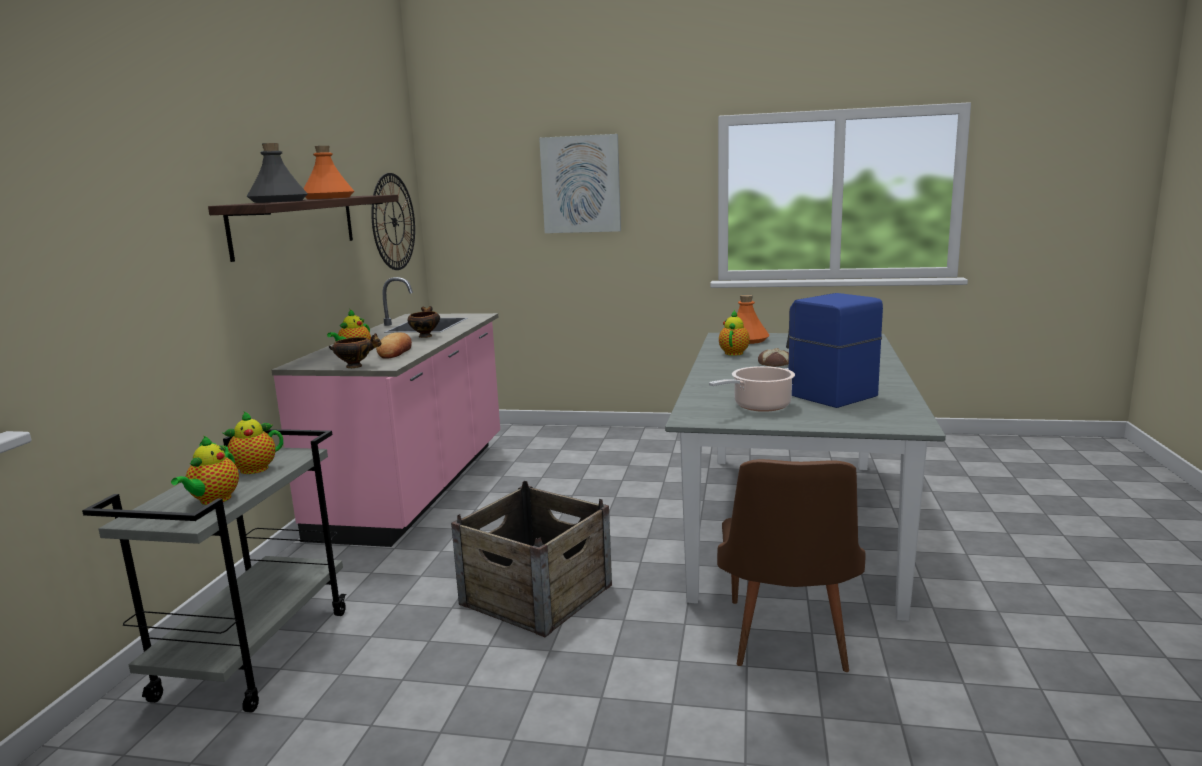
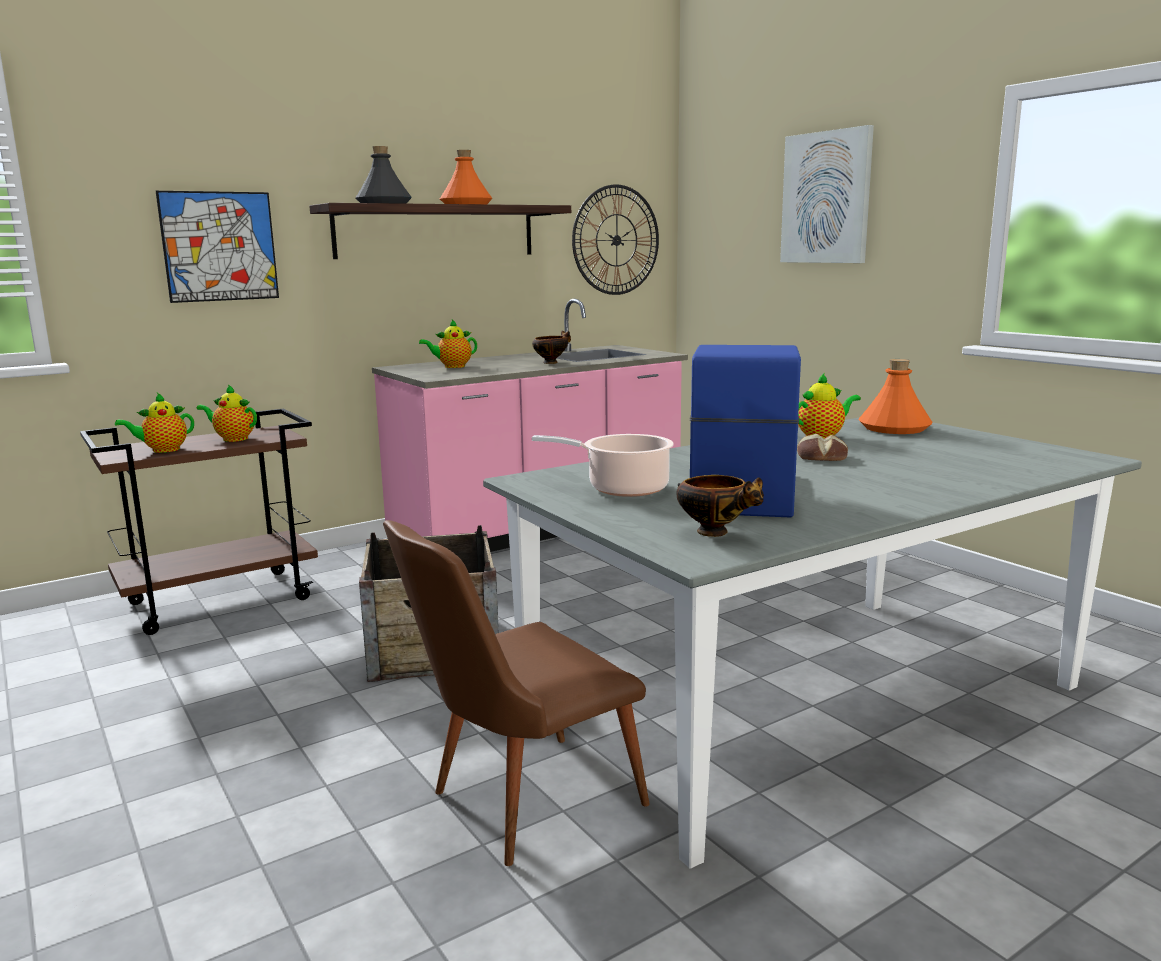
camera: 45 degrees right, 0 degrees up
grey cart [82,429,347,712] -> brown cart [80,408,318,635]
bowl [329,333,382,368] -> bowl moved to [676,475,764,537]
bread [376,333,412,359] -> none
none -> picture [156,191,279,303]

